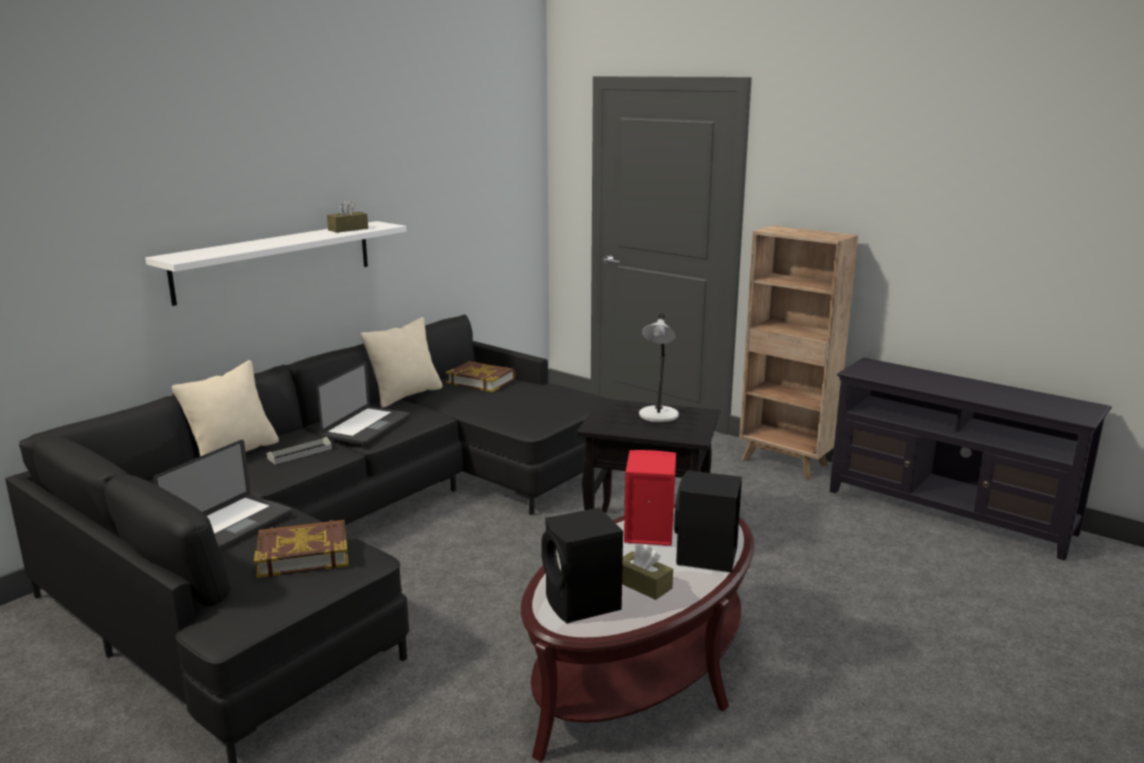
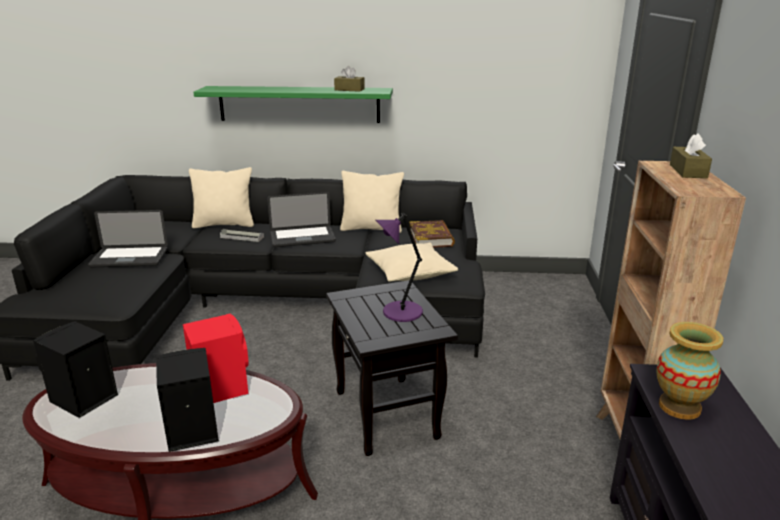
camera: 55 degrees right, 5 degrees up
white shelf [145,221,407,306] -> green shelf [193,86,393,123]
book [254,520,349,578] -> none
brown tissue box [622,544,673,600] -> brown tissue box moved to [670,133,712,178]
grey table lamp [639,313,679,422] -> purple table lamp [376,213,423,322]
none -> beige pillow [365,243,458,282]
none -> vase [656,322,723,420]

